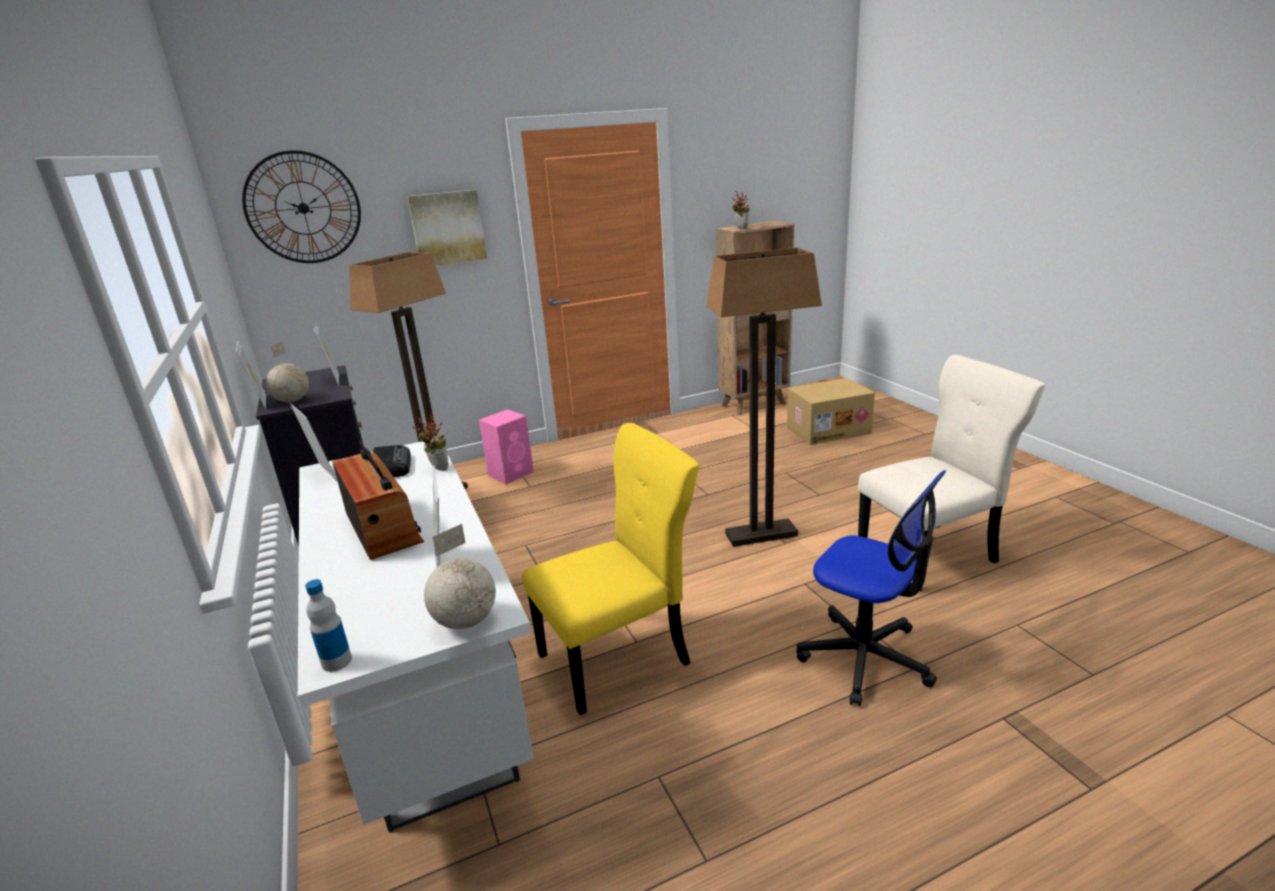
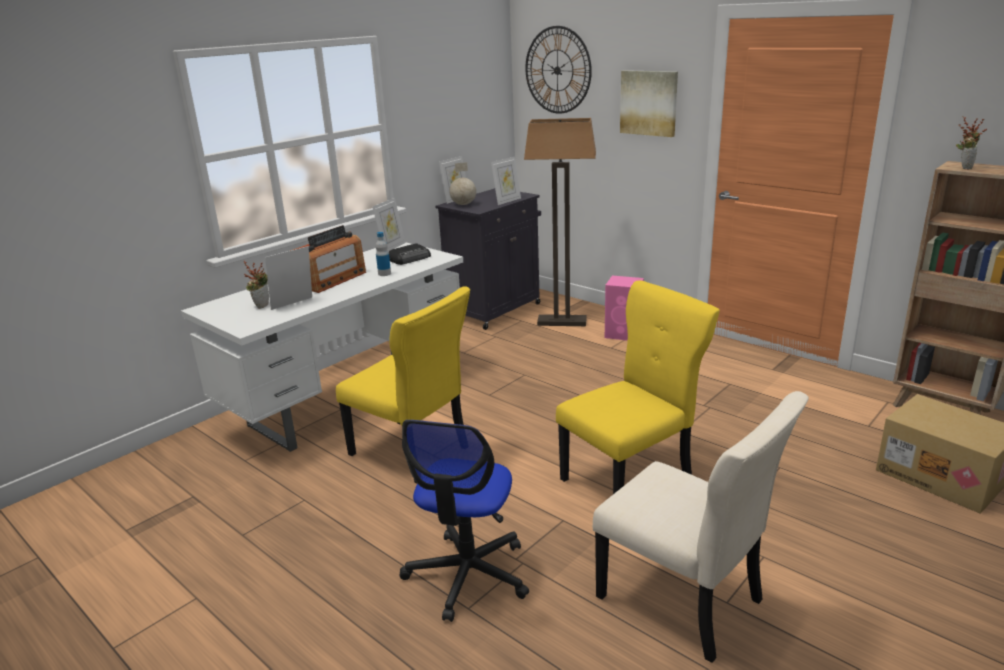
camera: 65 degrees right, 0 degrees up
bottle [305,579,352,672] -> bottle moved to [376,232,391,276]
potted plant [413,413,449,471] -> potted plant moved to [244,261,269,309]
globe [424,524,496,629] -> none
floor lamp [706,248,822,547] -> yellow chair [556,280,720,494]

